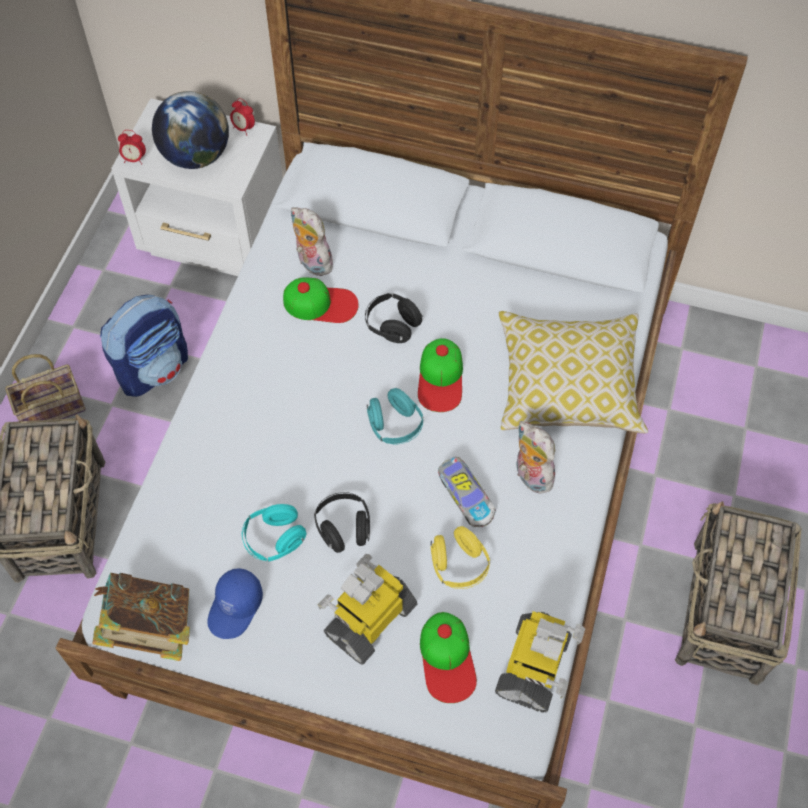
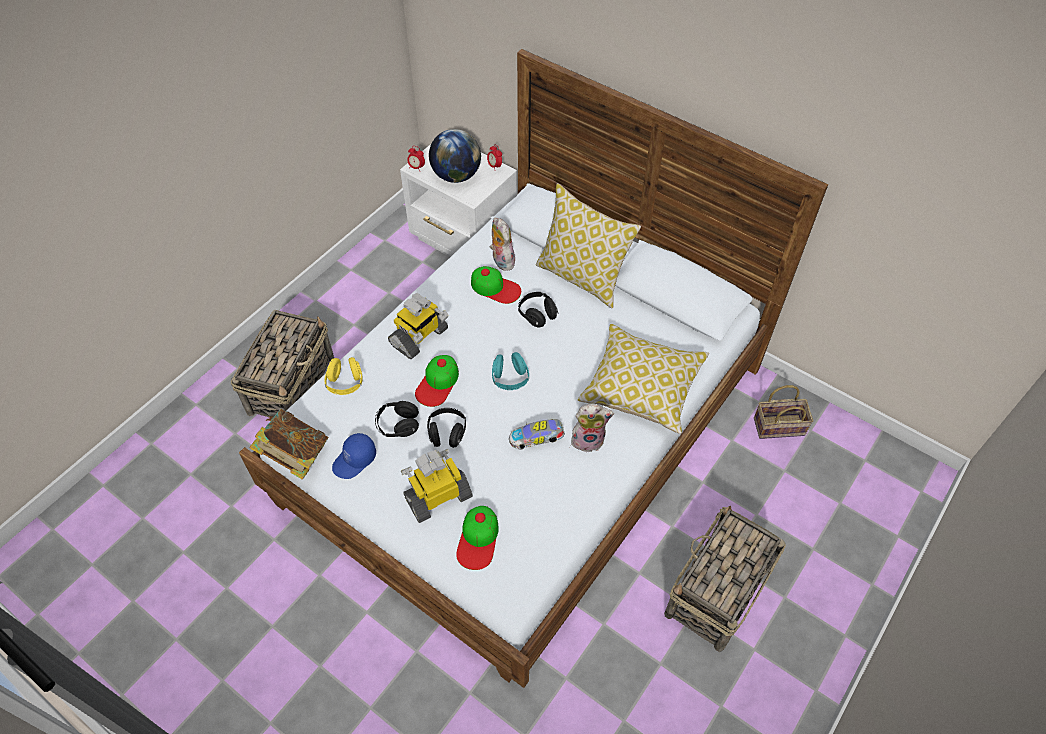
camera: 20 degrees right, 5 degrees down
basket [5,354,86,421] -> basket moved to [754,385,813,439]
backpack [100,295,188,397] -> none
turquoise headphones [242,504,306,562] -> black headphones [375,401,419,437]
cap [418,338,463,412] -> cap moved to [415,355,459,407]
yellow headphones [431,526,490,589] -> yellow headphones moved to [325,357,362,395]
toy car [438,457,496,527] -> toy car turned 90 degrees clockwise [509,419,565,450]
toy robot [495,611,585,713] -> toy robot moved to [388,293,449,359]
plush toy [517,421,558,494] -> plush toy turned 105 degrees clockwise [571,404,614,452]
none -> pillow [536,183,641,308]

